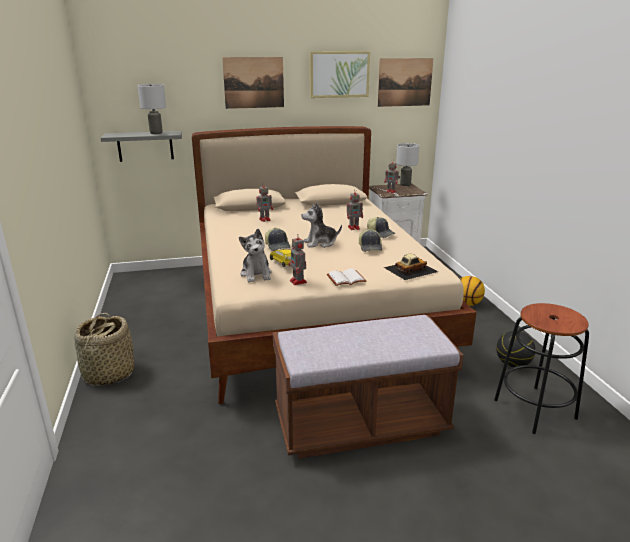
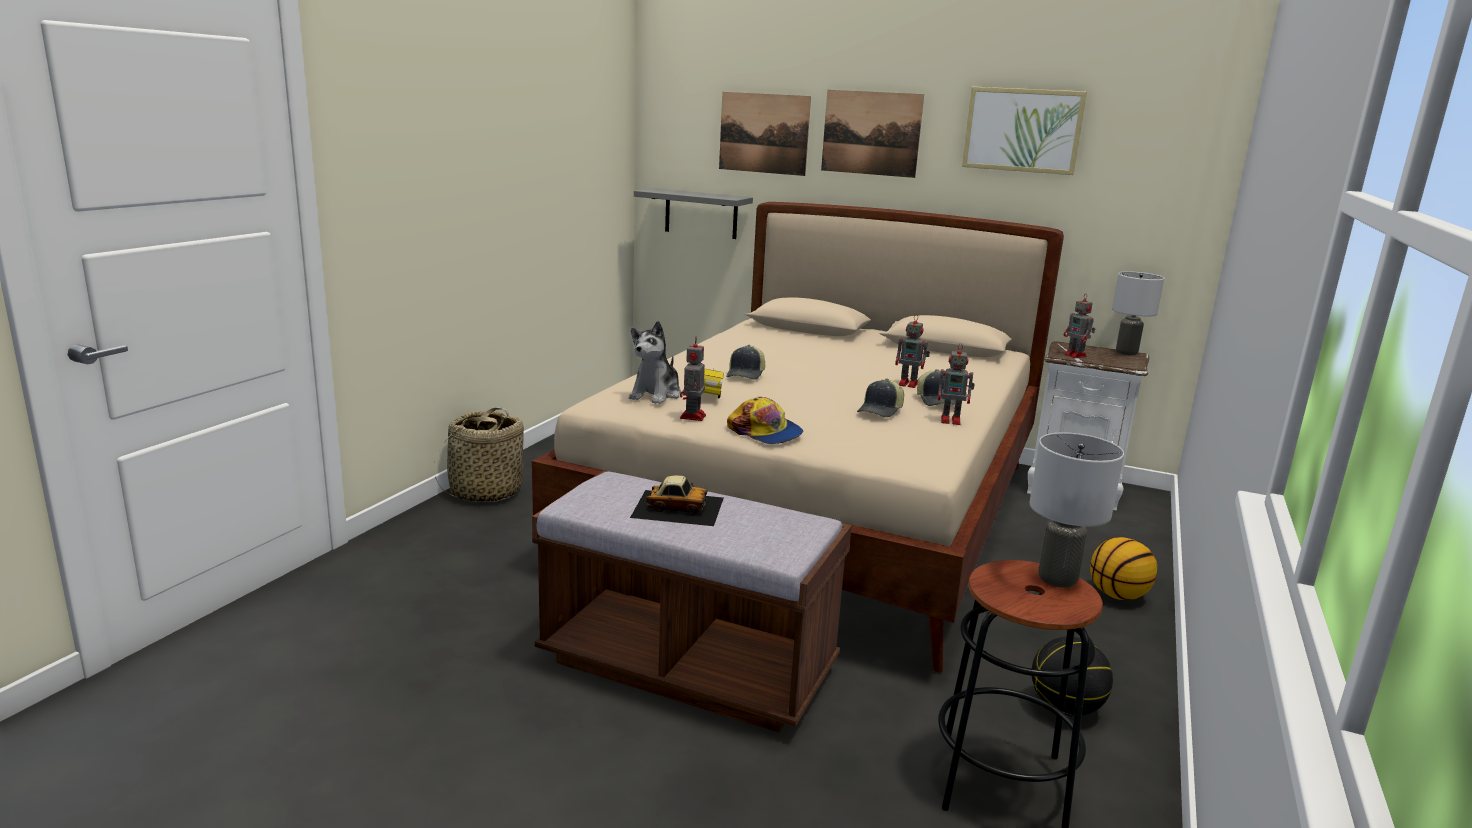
camera: 35 degrees right, 5 degrees down
white table lamp [137,84,166,134] -> white table lamp moved to [1029,432,1124,588]
toy robot [256,183,273,222] -> toy robot moved to [938,343,975,425]
plush toy [302,203,342,248] -> none
white book [327,269,366,286] -> cap [727,397,803,444]
picture [377,58,433,107] -> picture moved to [719,92,811,176]
toy car [383,254,438,280] -> toy car moved to [630,475,724,526]

